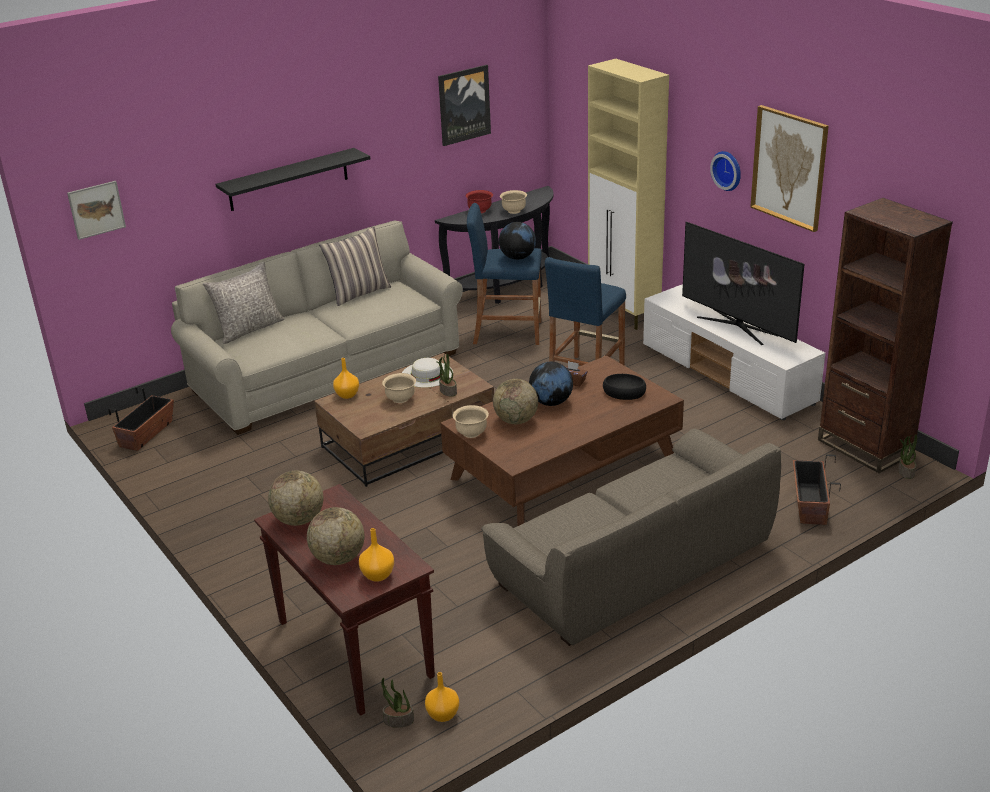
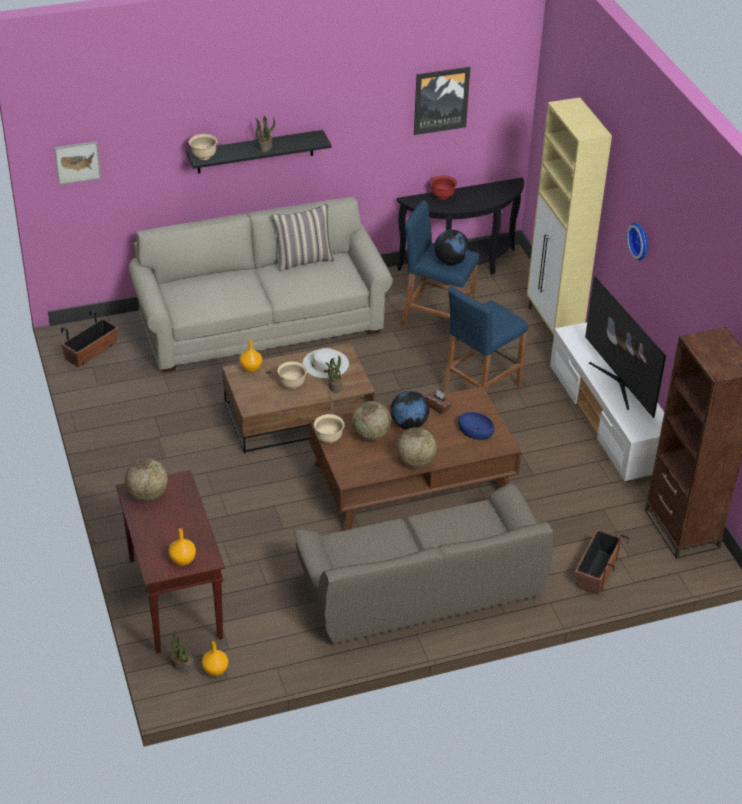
camera: 15 degrees right, 10 degrees up
grey pillow [203,261,284,344] -> none
globe [307,507,365,565] -> globe moved to [397,427,437,468]
beige bowl [500,190,527,214] -> beige bowl moved to [189,134,218,160]
black bowl [603,374,646,400] -> blue bowl [458,412,494,440]
picture [750,105,829,232] -> none
potted plant [898,434,917,479] -> potted plant moved to [255,116,275,152]

